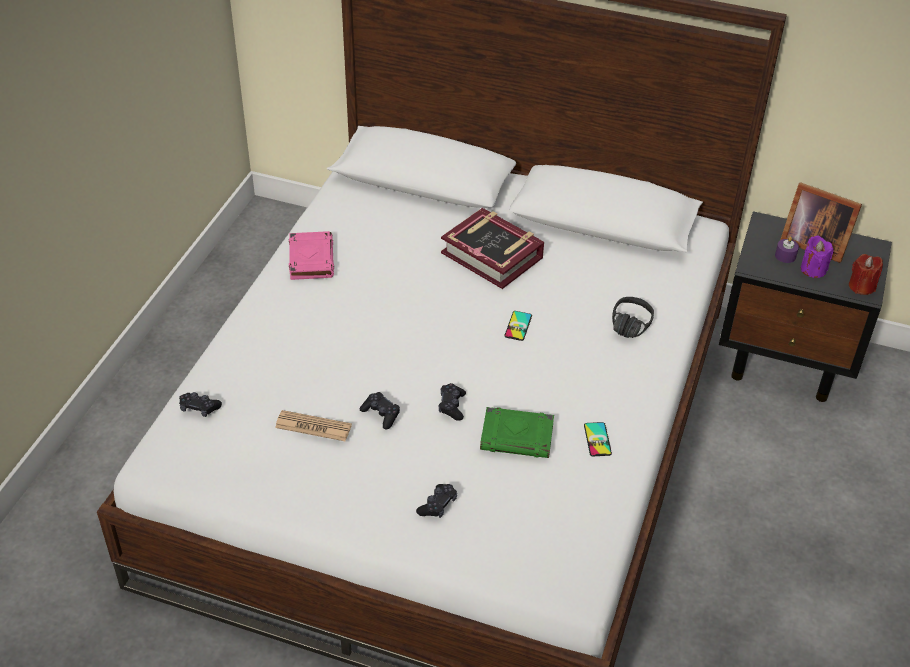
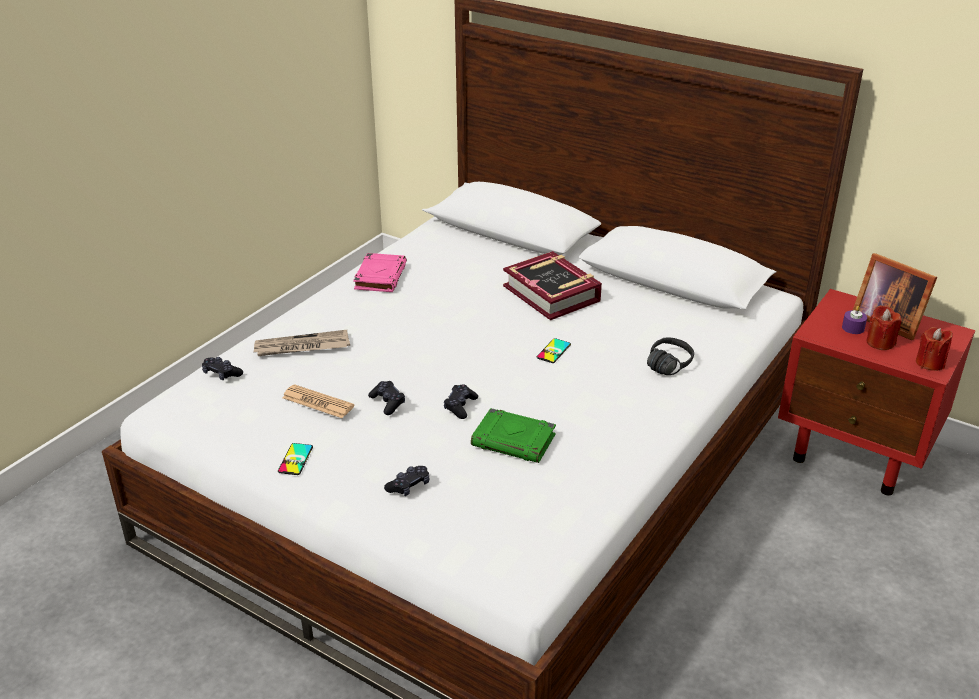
camera: 15 degrees right, 10 degrees down
phone [584,422,612,456] -> phone moved to [278,443,313,475]
black nightstand [719,211,892,402] -> red nightstand [778,289,975,495]
purple candle [801,235,833,278] -> red candle [866,305,901,350]
none -> newspaper [254,330,350,356]

